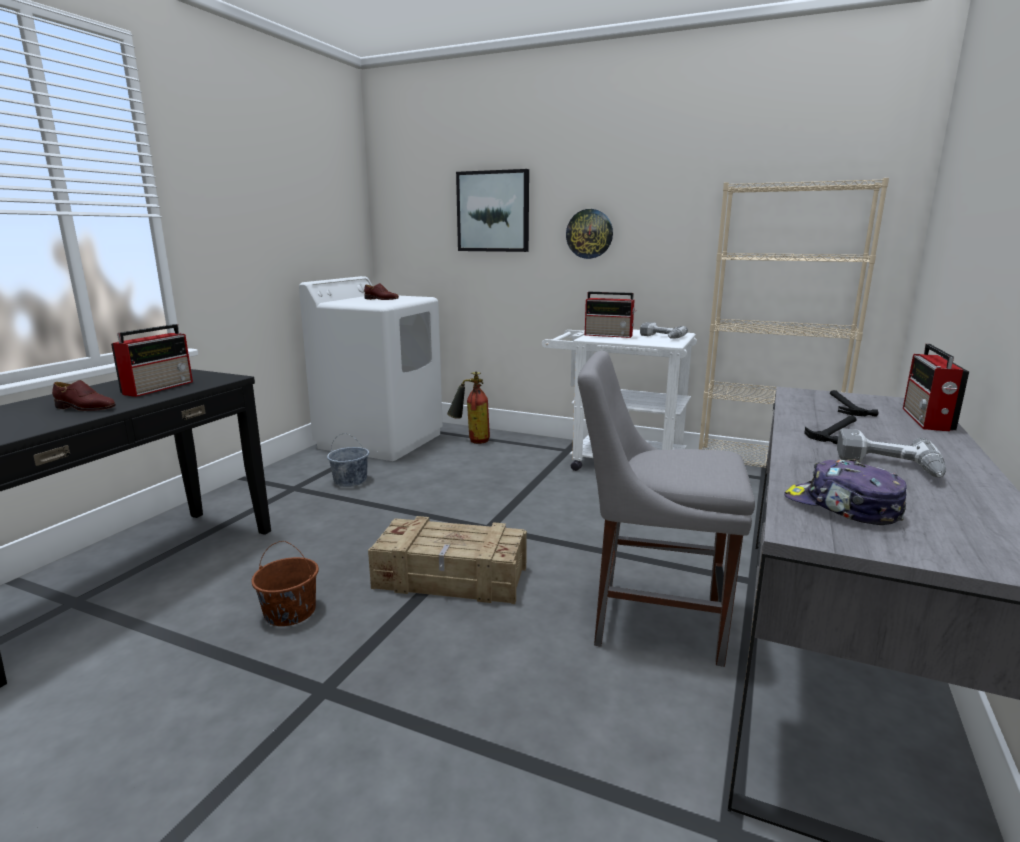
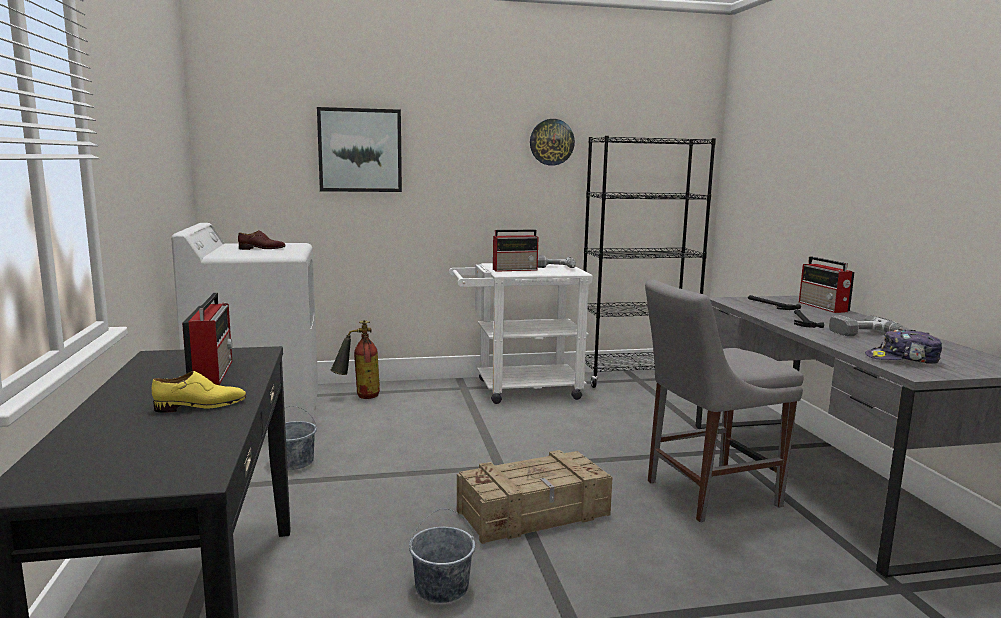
camera: 35 degrees left, 5 degrees down
brown shoe [52,380,116,411] -> yellow shoe [152,371,247,413]
brown bucket [251,541,319,626] -> grey bucket [409,508,475,603]
wall clock [566,209,613,259] -> wall clock moved to [530,119,575,165]
beige bookcase [699,178,889,468] -> black bookcase [583,136,716,388]

